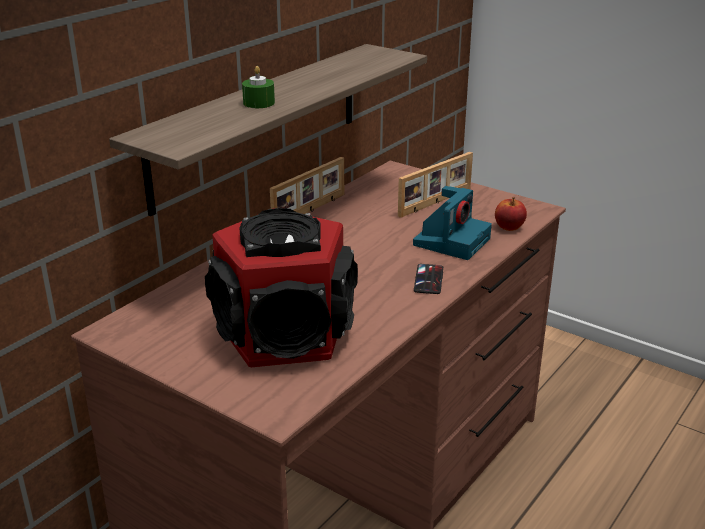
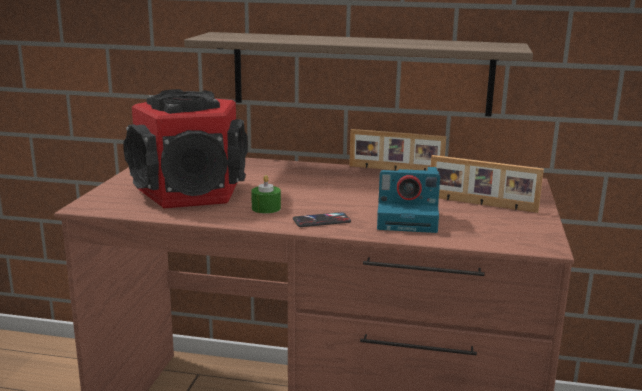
camera: 65 degrees right, 10 degrees down
green candle [242,66,275,108] -> green candle moved to [251,175,281,214]
apple [495,197,527,231] -> none

